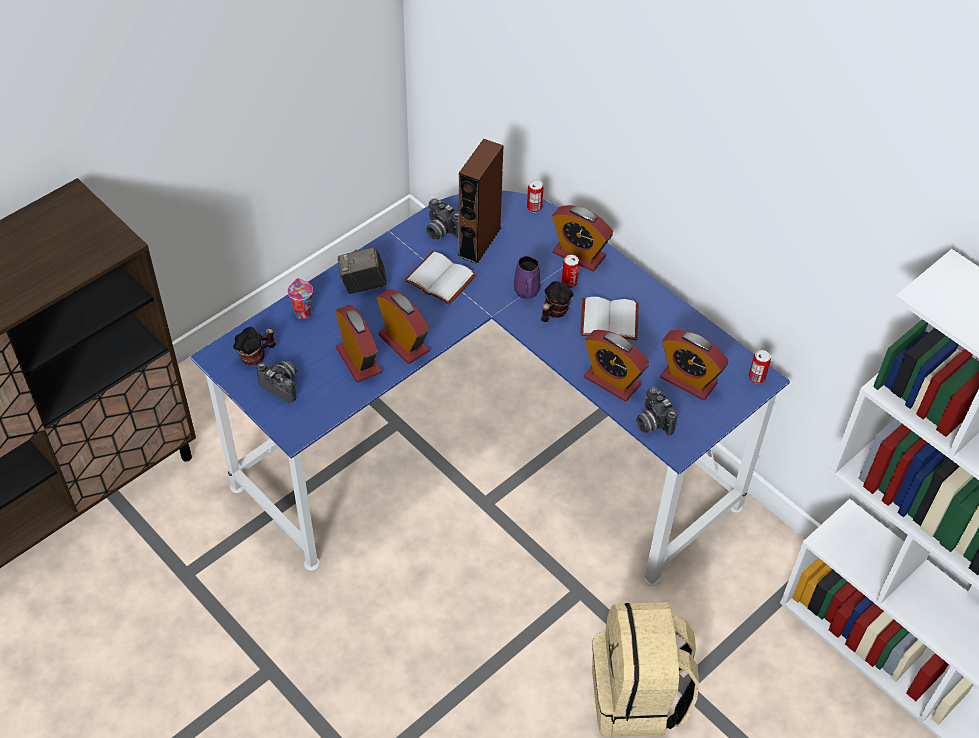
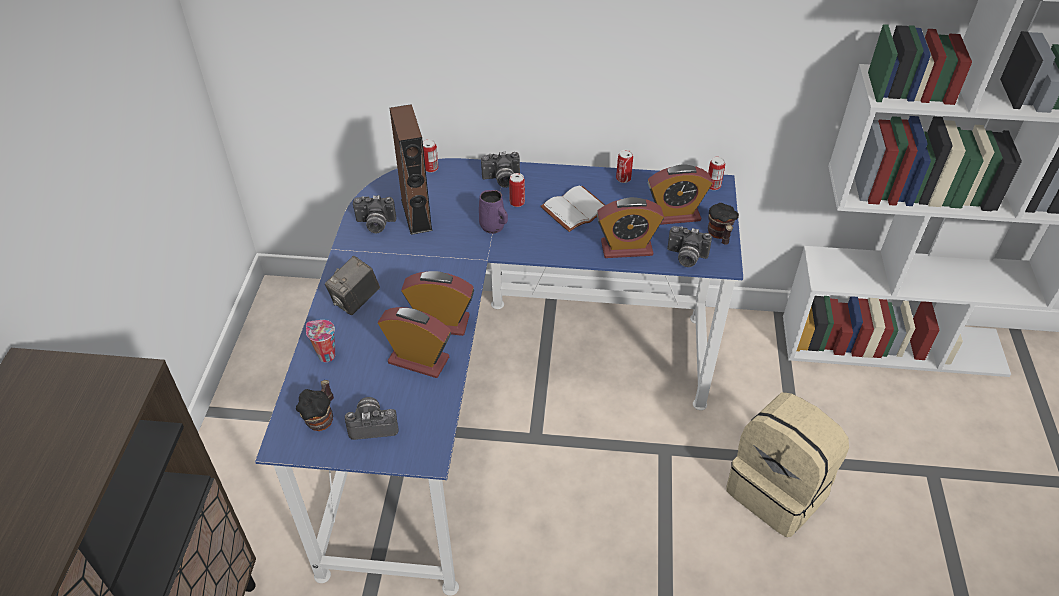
camera: 40 degrees left, 5 degrees down
white book [404,251,477,305] -> none
mug [541,281,573,322] -> mug moved to [708,203,739,245]
alarm clock [552,205,613,272] -> camera [481,151,520,188]
none -> can [616,150,633,183]

